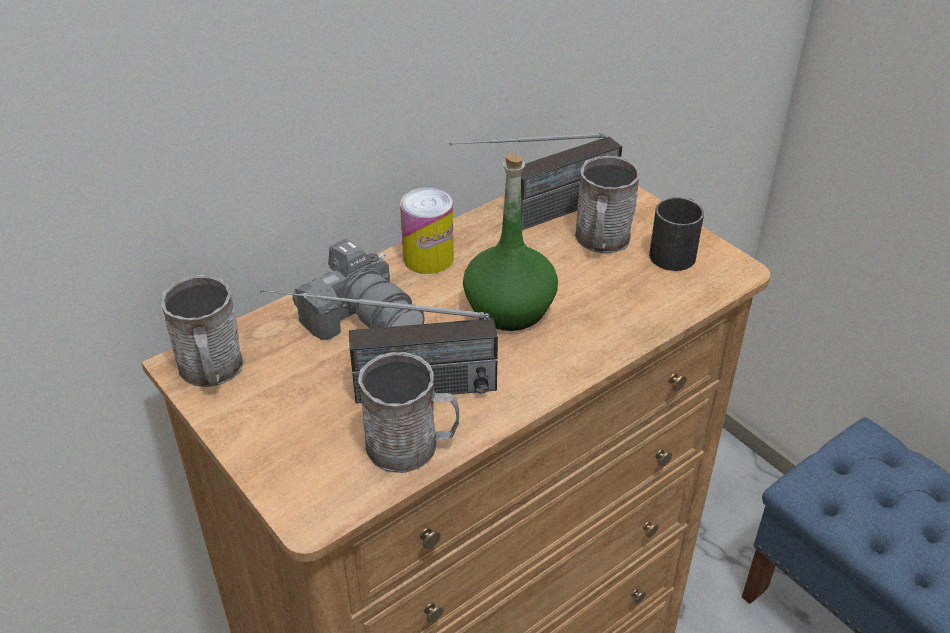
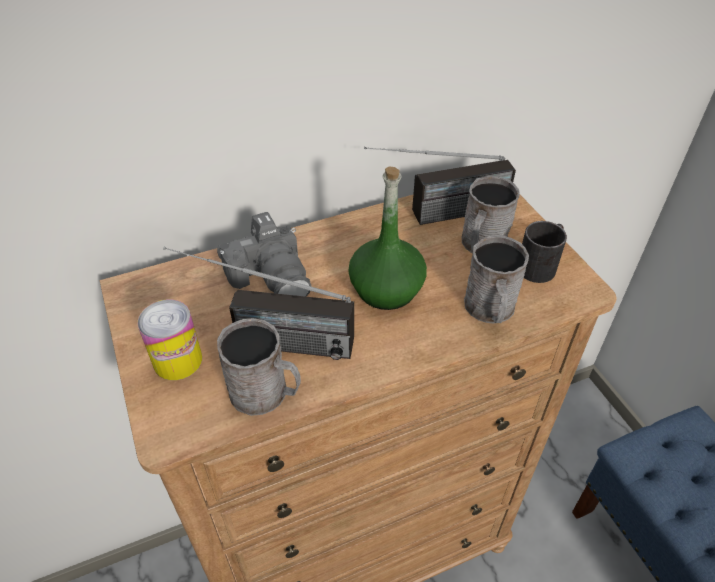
camera: 15 degrees right, 5 degrees up
grey mug [161,275,243,387] -> grey mug moved to [464,235,529,323]
can [400,188,454,274] -> can moved to [137,299,202,380]

